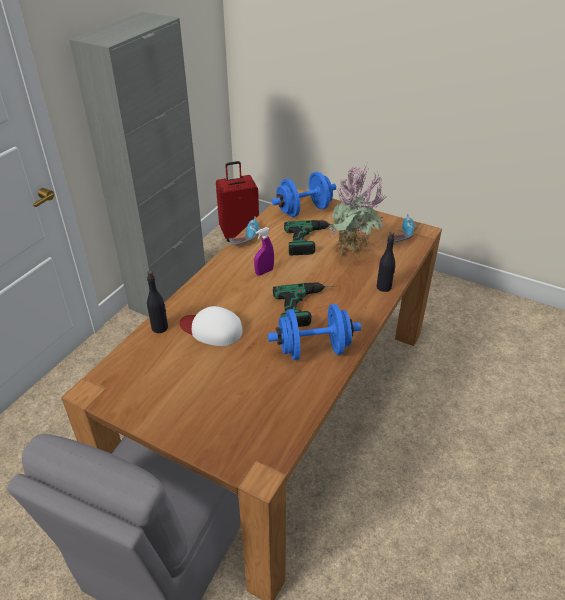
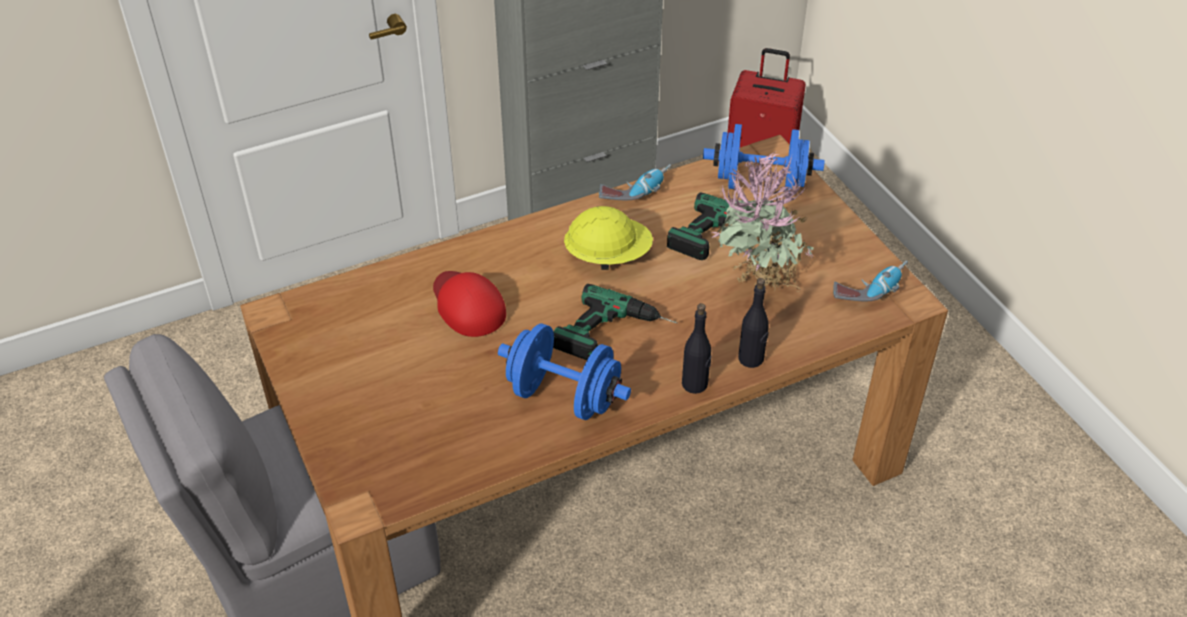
camera: 35 degrees right, 5 degrees up
black bottle [147,271,168,333] -> black bottle moved to [682,303,712,394]
white cap [180,306,243,346] -> red cap [433,271,506,337]
purple spray bottle [254,227,274,276] -> yellow hard hat [564,206,653,270]

